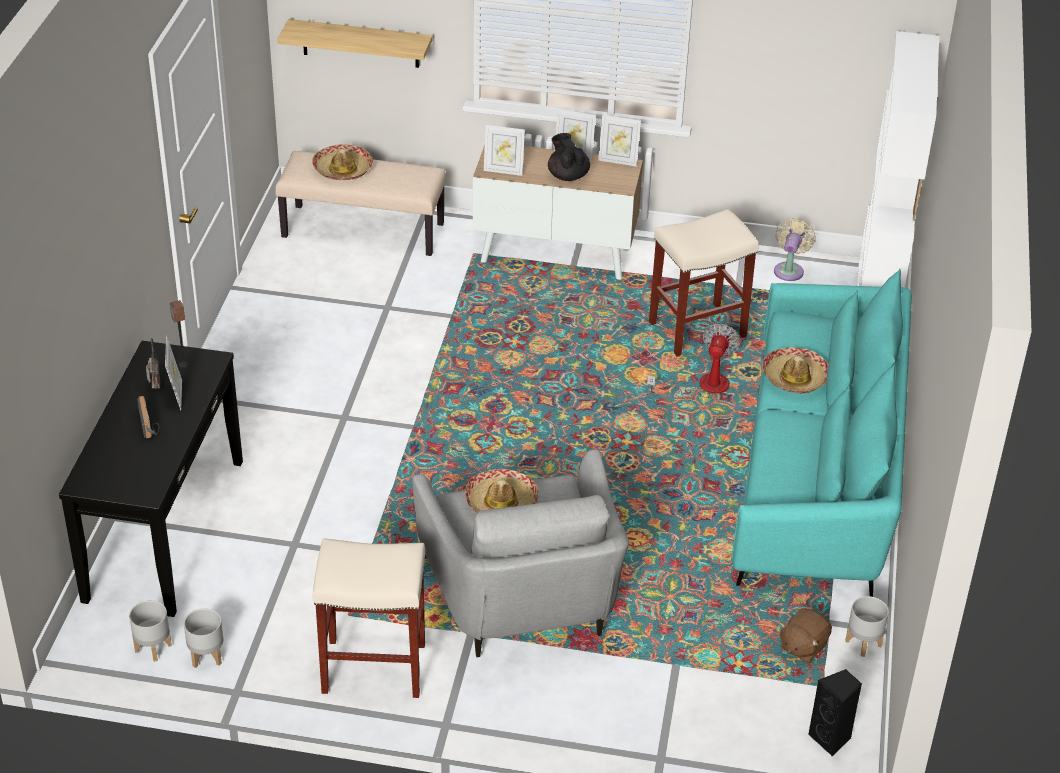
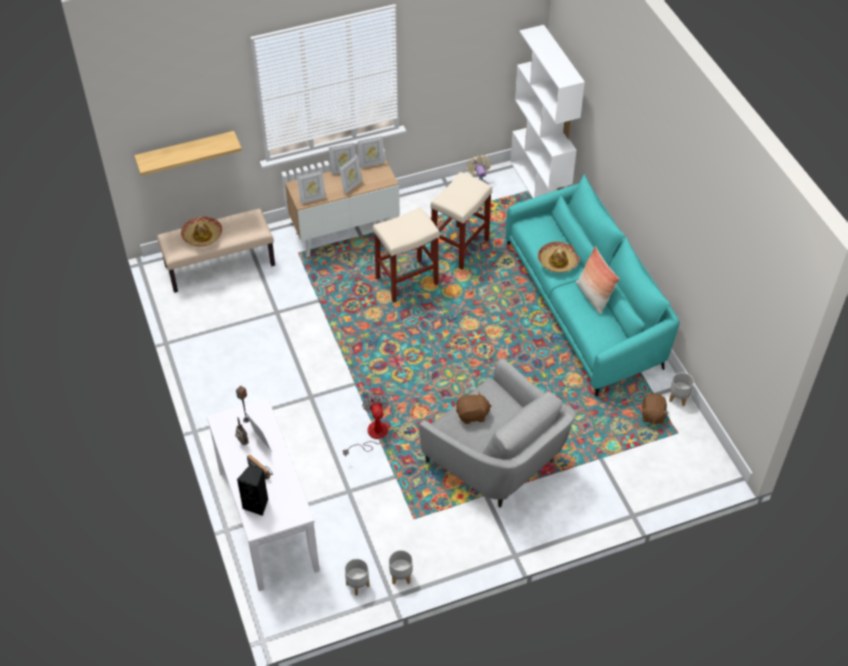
camera: 30 degrees left, 10 degrees up
black console table [59,341,243,617] -> white console table [207,398,320,591]
grey planter [129,600,172,662] -> grey planter moved to [389,550,413,584]
beige stool [313,538,425,698] -> beige stool moved to [373,207,440,302]
hat [465,469,539,513] -> brown plush toy [456,391,492,424]
black teapot [548,133,590,181] -> picture frame [339,155,362,194]
fan [647,323,741,400] -> fan moved to [343,395,388,457]
black speaker [808,669,862,756] -> black speaker moved to [237,465,268,516]
none -> pillow [576,246,620,315]

